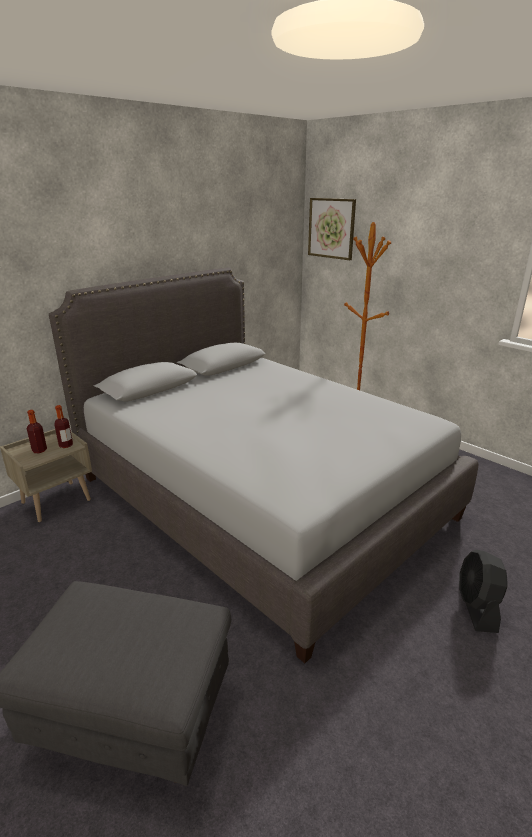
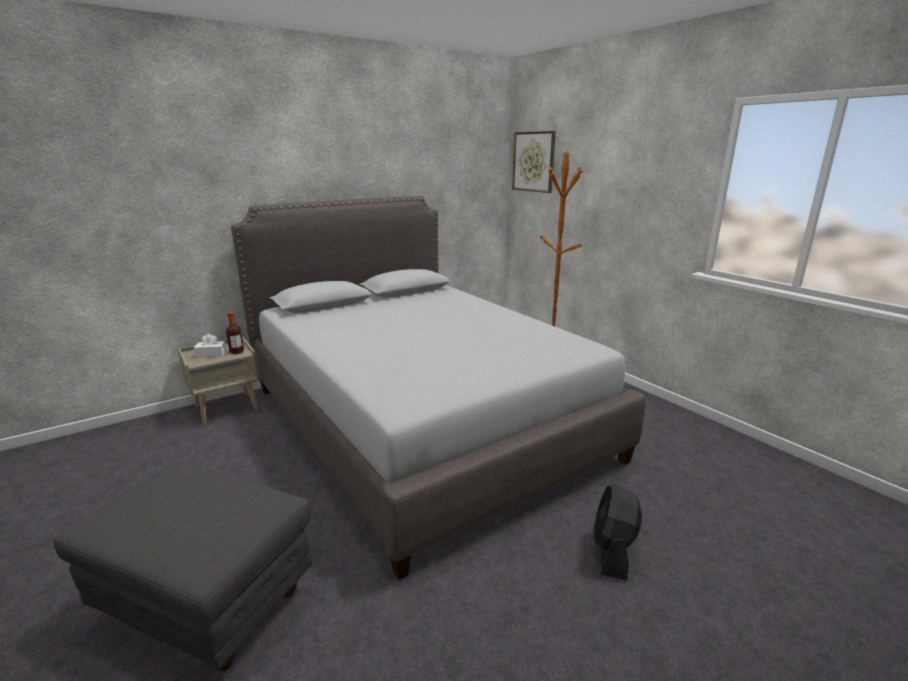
camera: 10 degrees right, 5 degrees down
bottle [27,410,47,453] -> white tissue box [194,334,227,358]

